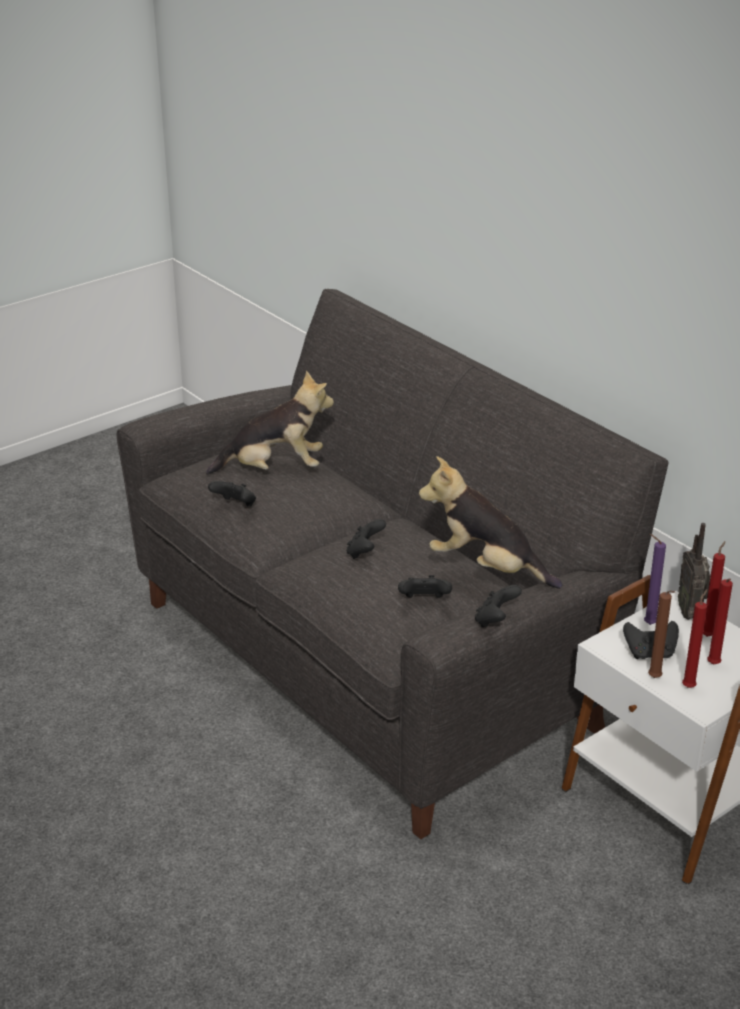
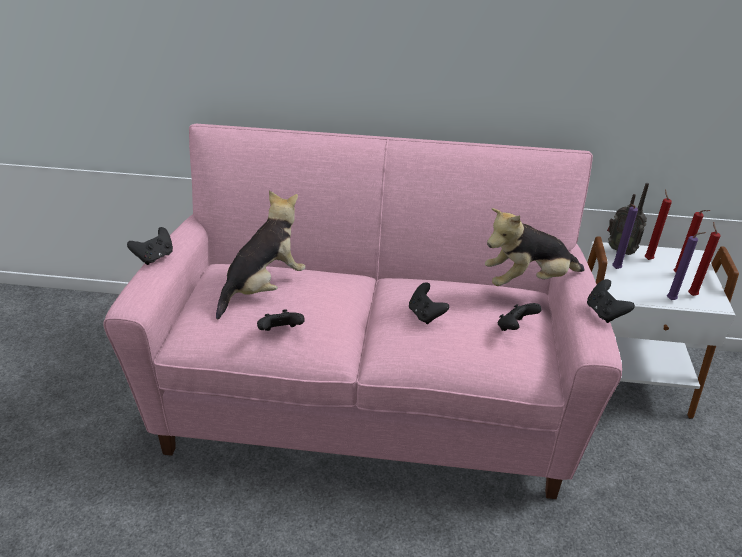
camera: 45 degrees left, 5 degrees up
grey sofa [117,289,669,839] -> pink sofa [103,124,622,499]
black game controller [623,621,679,659] -> black game controller moved to [127,227,173,265]
brown candle [648,591,675,678] -> purple candle [667,232,706,300]

